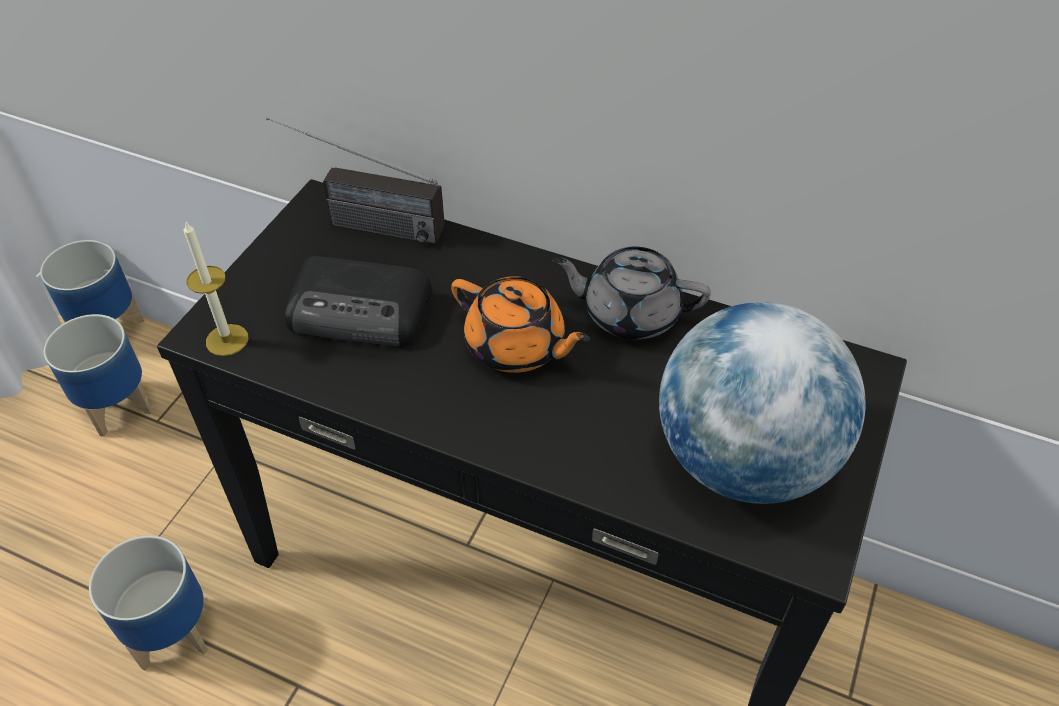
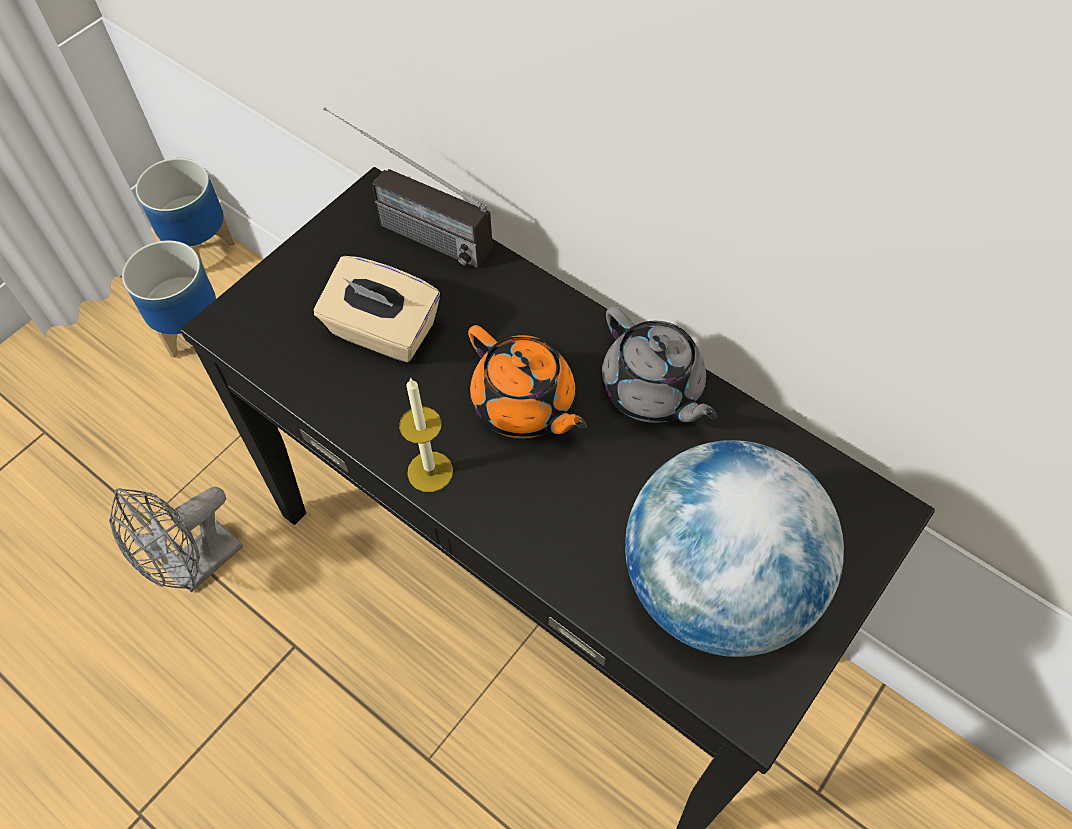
camera: 15 degrees right, 10 degrees up
planter [89,535,208,671] -> grey fan [109,487,243,593]
candle [184,220,248,356] -> candle moved to [399,378,453,492]
radio [285,256,432,347] -> beige tissue box [314,256,440,362]
grey teapot [553,246,711,339] -> grey teapot turned 150 degrees counterclockwise [601,306,717,423]

